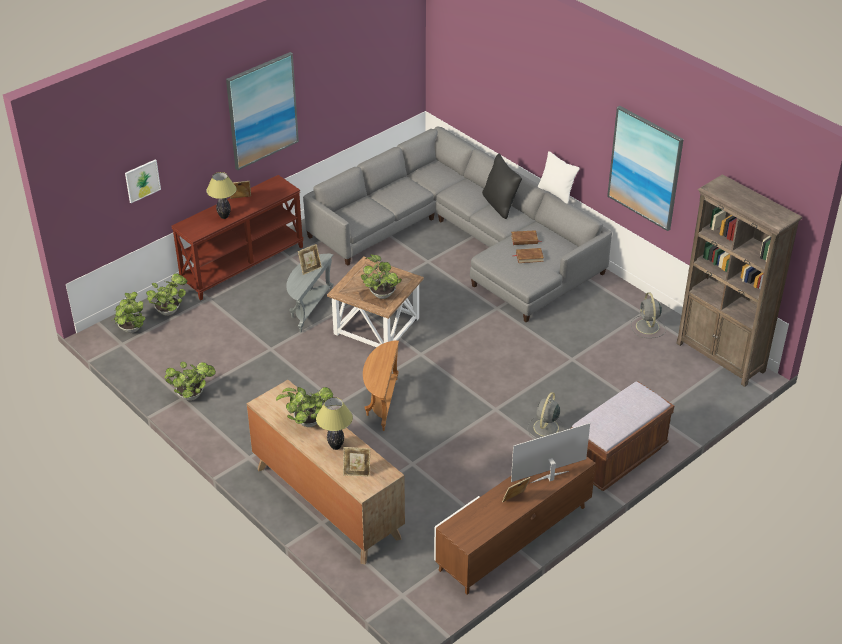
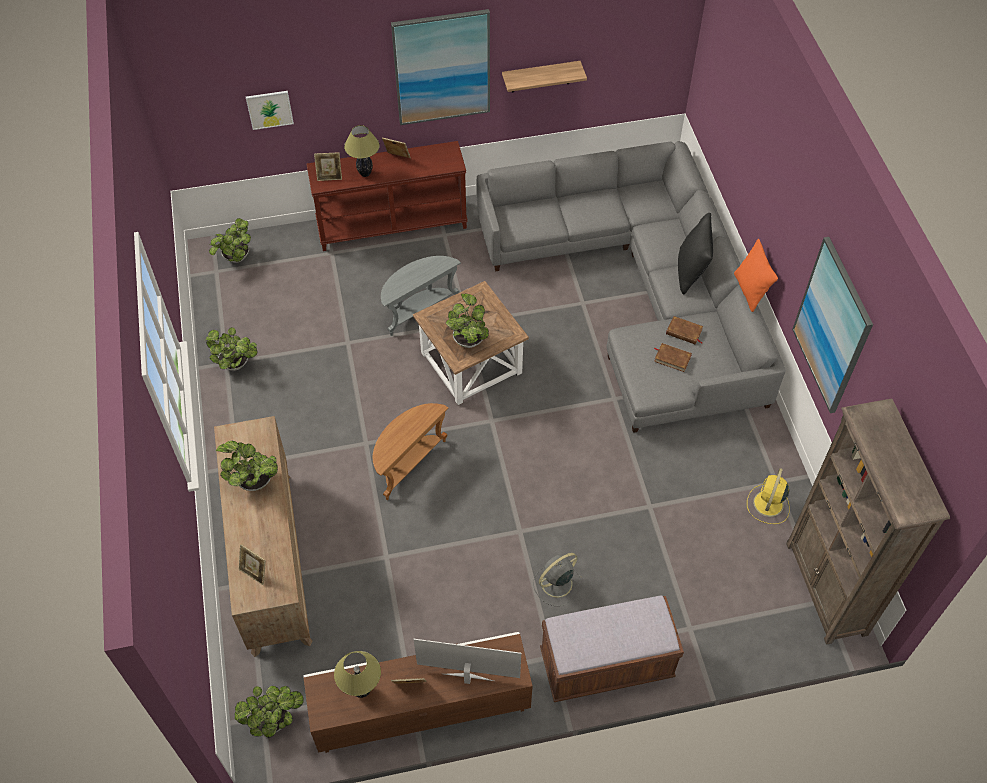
camera: 30 degrees right, 15 degrees up
potted plant [146,273,187,316] -> potted plant moved to [235,686,304,738]
picture frame [298,244,322,275] -> picture frame moved to [314,152,342,181]
table lamp [316,397,353,450] -> table lamp moved to [334,651,381,698]
white pillow [538,151,580,204] -> orange pillow [734,239,778,312]
grey fan [631,292,666,338] -> yellow fan [747,468,790,524]
none -> shelf [502,61,587,92]

